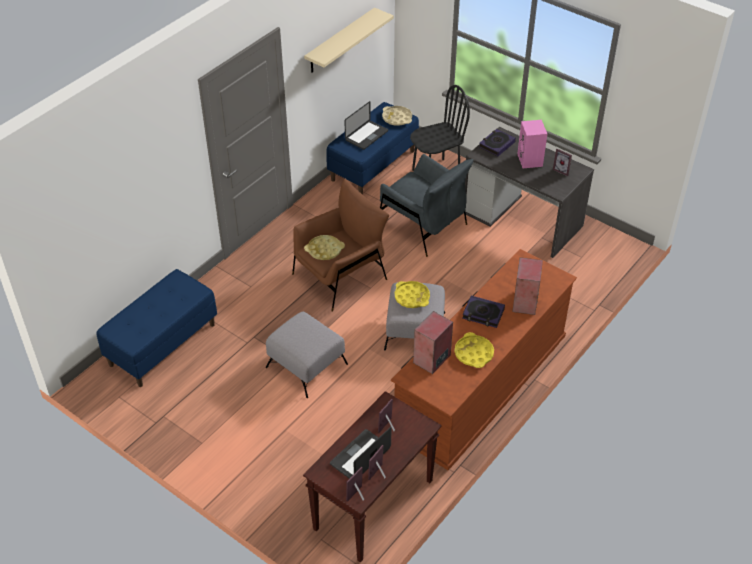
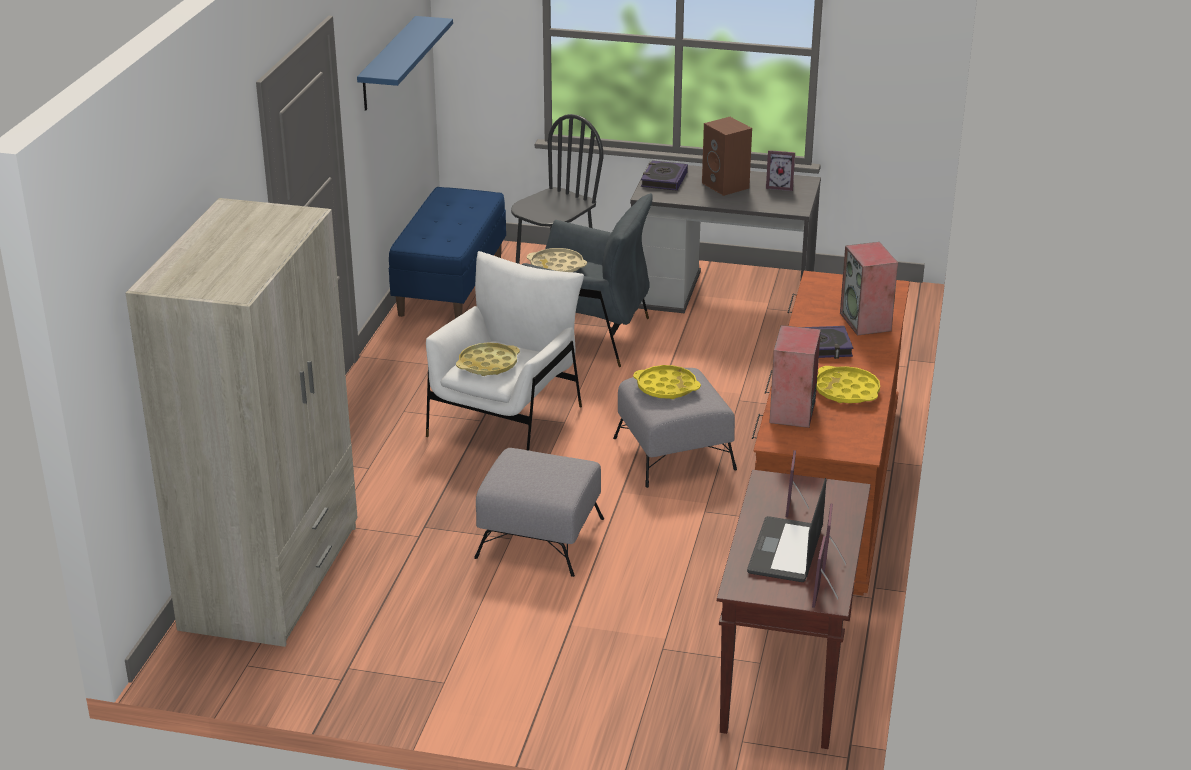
camera: 25 degrees left, 15 degrees down
blue bench [97,269,217,387] -> beige wardrobe [126,198,358,647]
brown armchair [292,179,389,312] -> white armchair [426,251,584,451]
beige shelf [304,8,394,73] -> blue shelf [357,16,453,110]
laptop [344,101,388,150] -> none
beige tray [382,106,412,126] -> beige tray moved to [527,248,587,272]
pink speaker [517,120,547,168] -> brown speaker [702,117,752,196]

